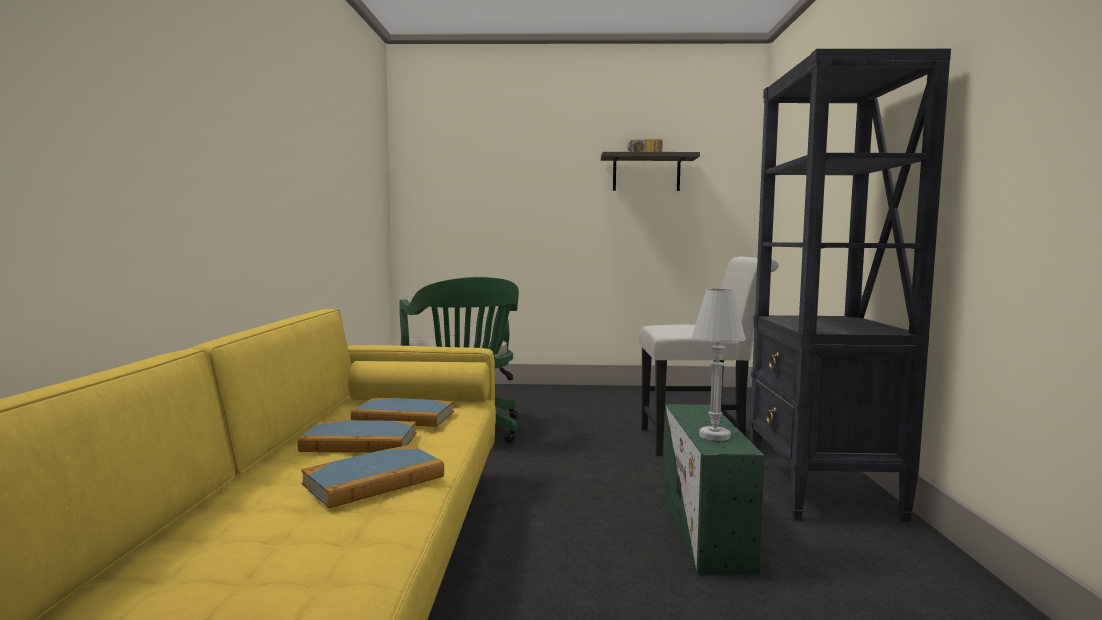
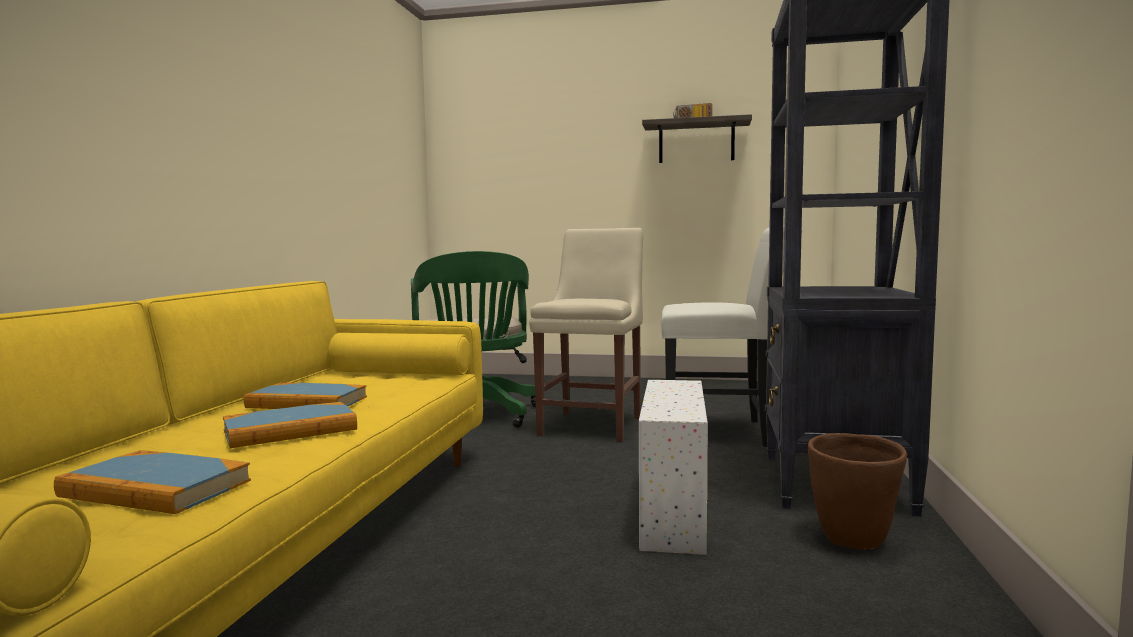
camera: 10 degrees right, 0 degrees up
book [351,398,454,427] -> book moved to [54,450,251,514]
green storage box [663,404,765,575] -> white storage box [639,380,708,555]
white table lamp [692,289,746,441] -> none
none -> beige chair [529,228,643,442]
none -> brown planter [808,433,907,549]

